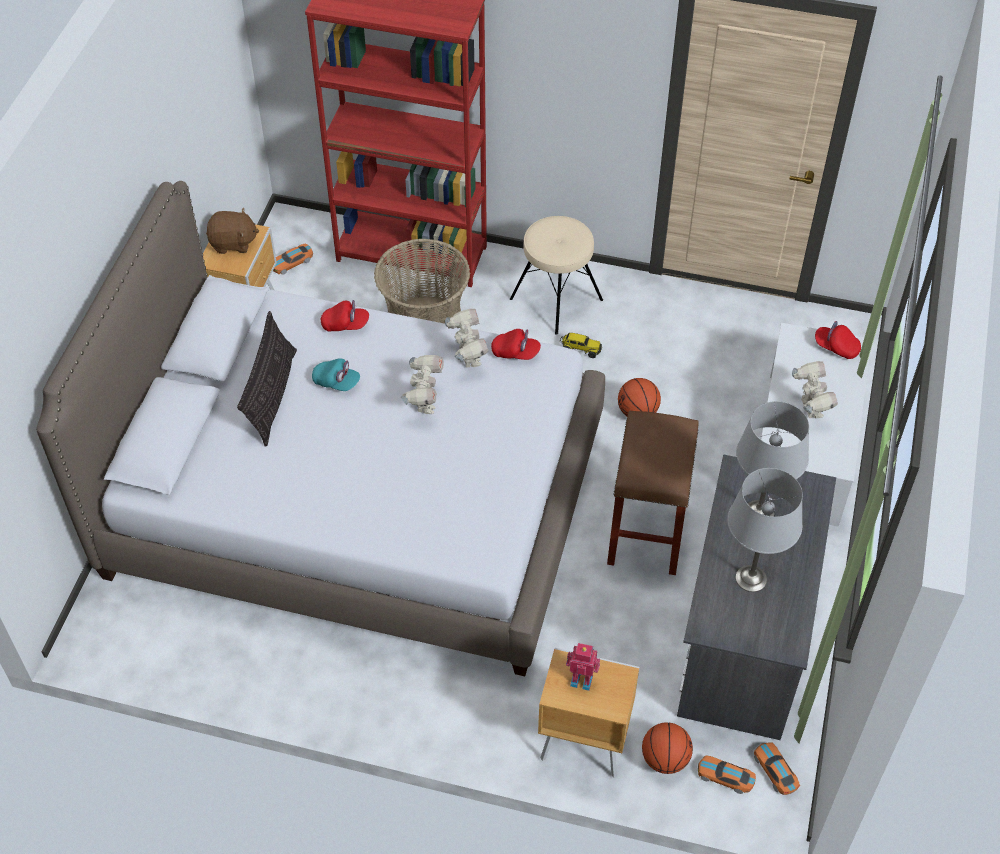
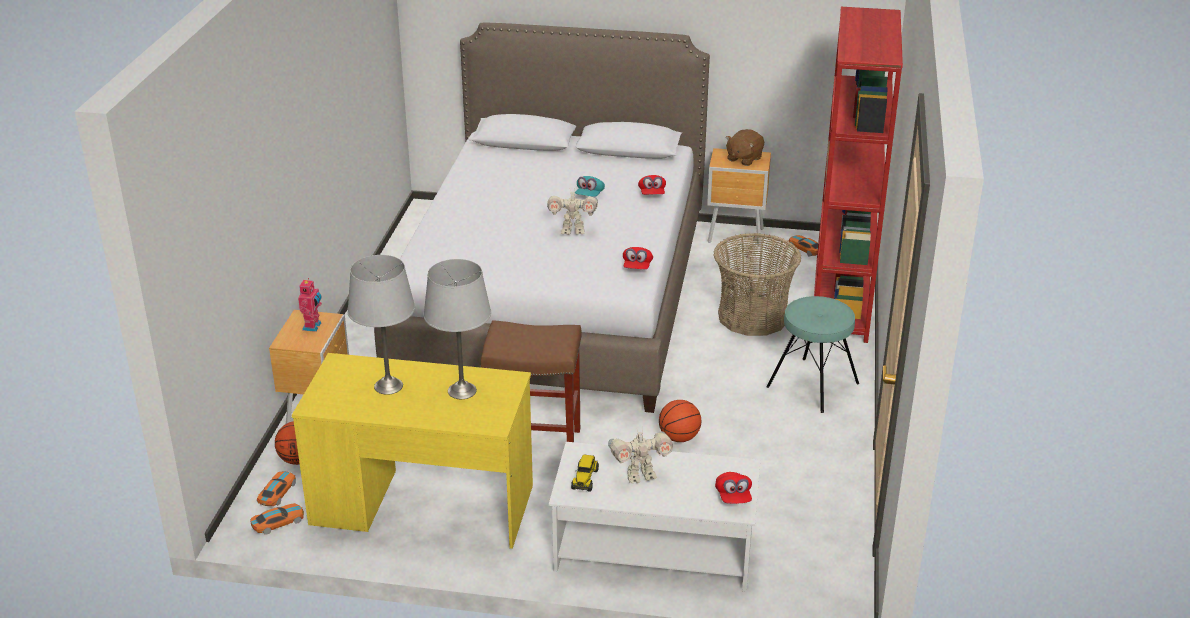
camera: 85 degrees right, 20 degrees down
brown plush toy [206,208,259,254] -> brown plush toy turned 45 degrees clockwise [726,129,764,166]
pillow [237,311,297,447] -> none
toy robot [445,309,489,367] -> none
beige stool [510,216,603,335] -> turquoise stool [766,296,859,413]
toy truck [560,333,602,358] -> toy truck moved to [571,455,599,492]
grey desk [677,454,836,740] -> yellow desk [292,353,533,549]
red cap [815,321,861,359] -> red cap turned 150 degrees clockwise [715,472,752,504]

